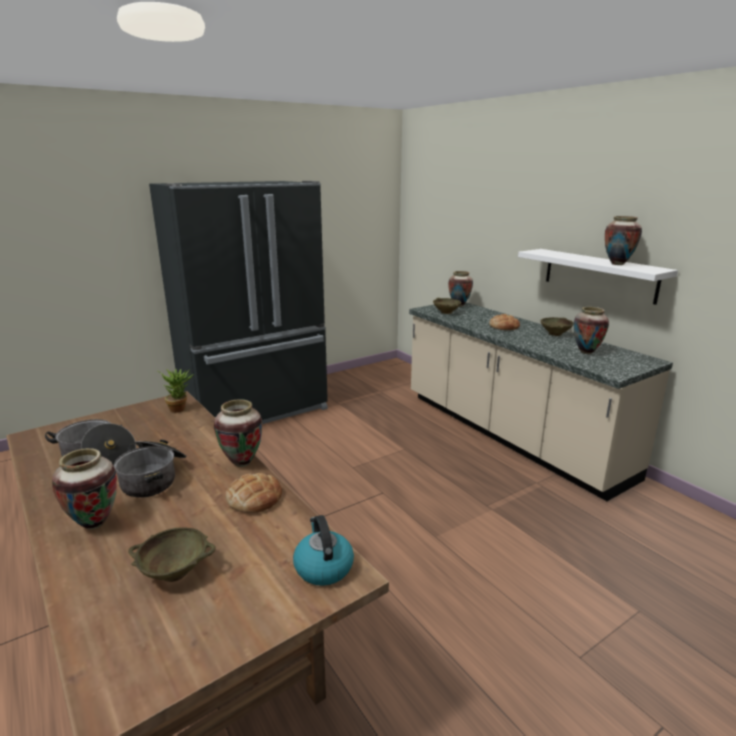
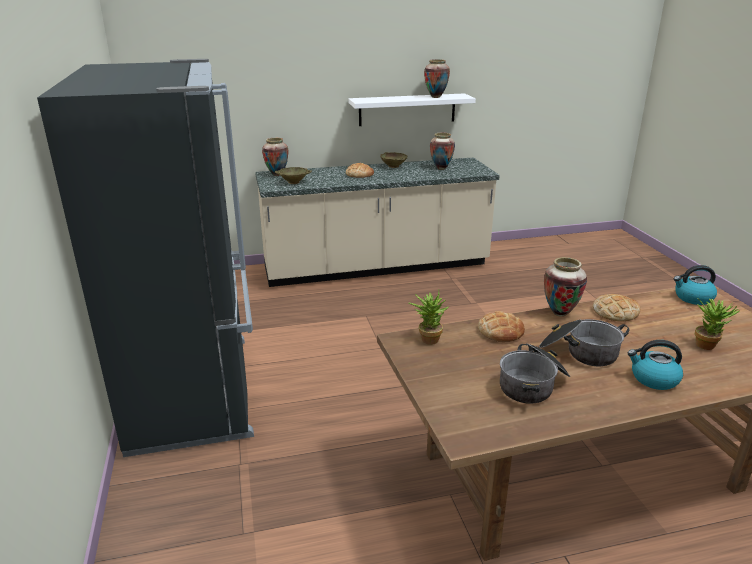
camera: 70 degrees left, 5 degrees up
vase [52,448,117,530] -> kettle [627,340,683,390]
beige bowl [128,527,216,582] -> potted plant [695,298,739,350]
none -> bread [478,311,525,342]

